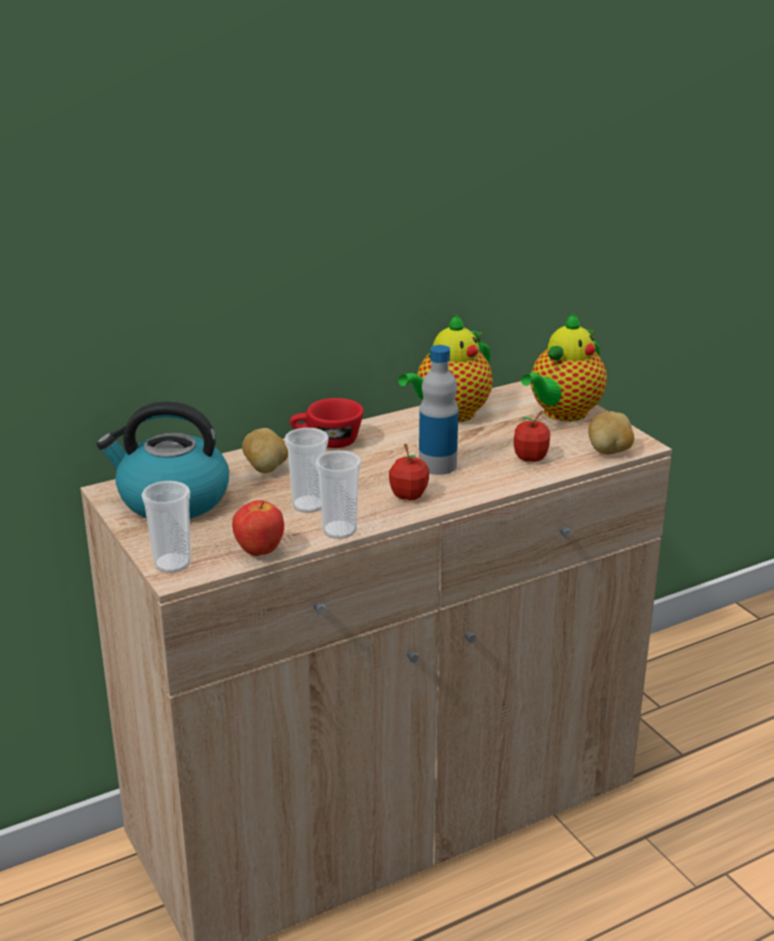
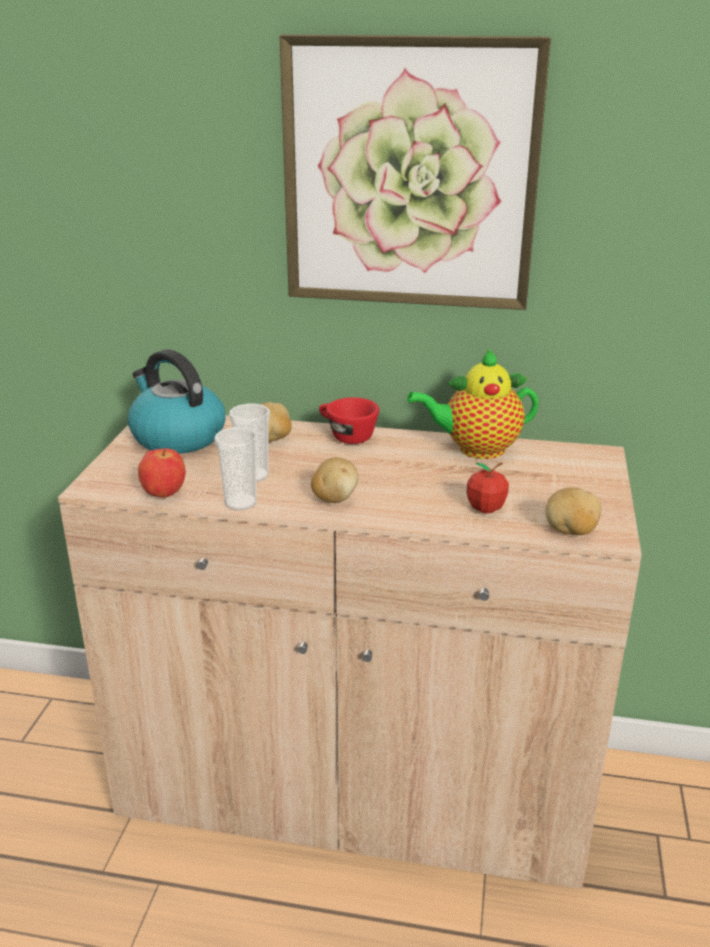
camera: 40 degrees right, 0 degrees up
cup [142,481,191,573] -> none
apple [389,444,429,500] -> potato [311,457,359,503]
bottle [419,345,458,475] -> none
teapot [521,312,607,421] -> none
none -> picture [279,34,551,310]

